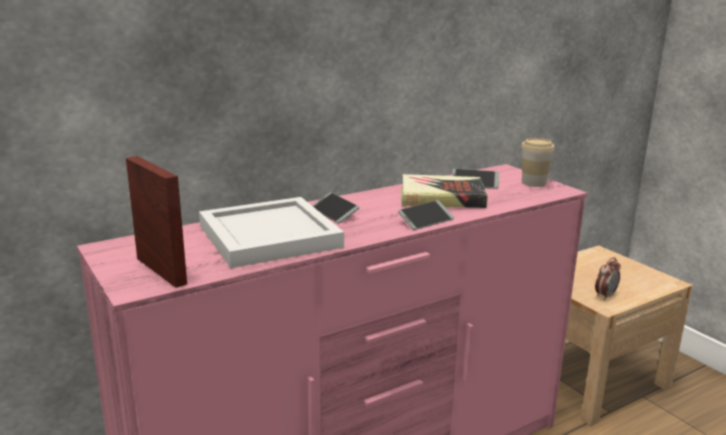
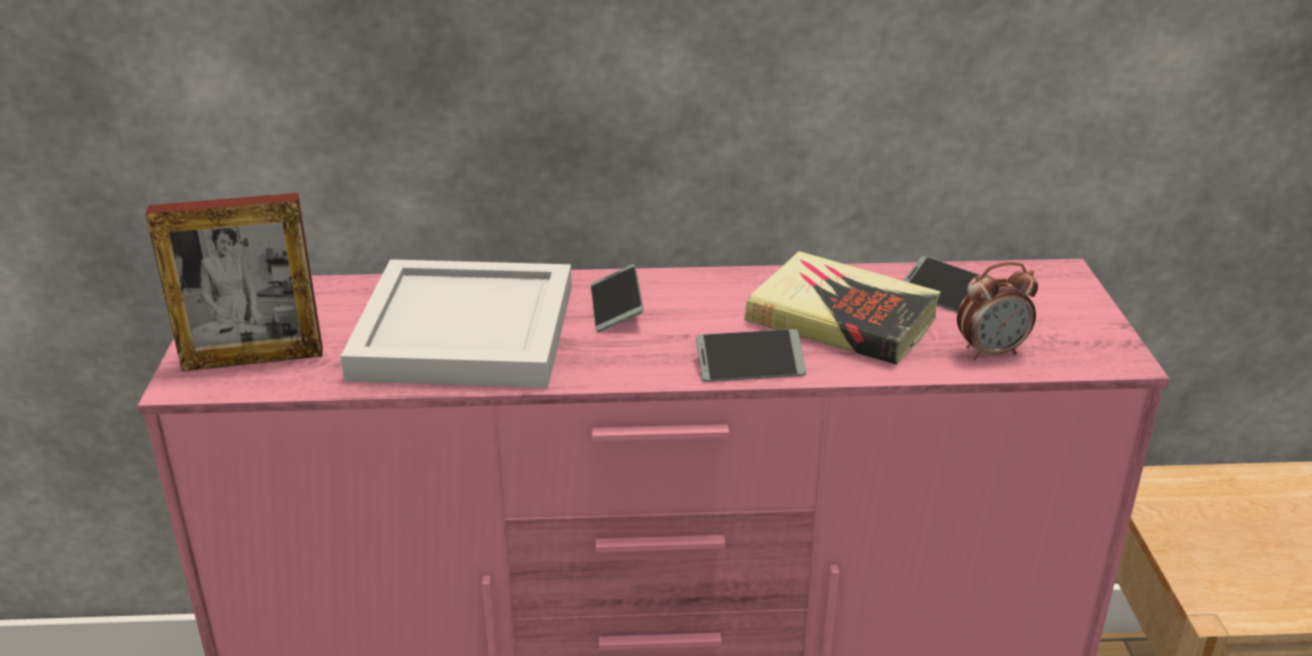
camera: 30 degrees right, 10 degrees up
picture frame [126,156,187,288] -> picture frame turned 90 degrees clockwise [146,193,323,371]
cup [521,138,555,187] -> none
alarm clock [595,257,621,300] -> alarm clock moved to [957,262,1038,360]

